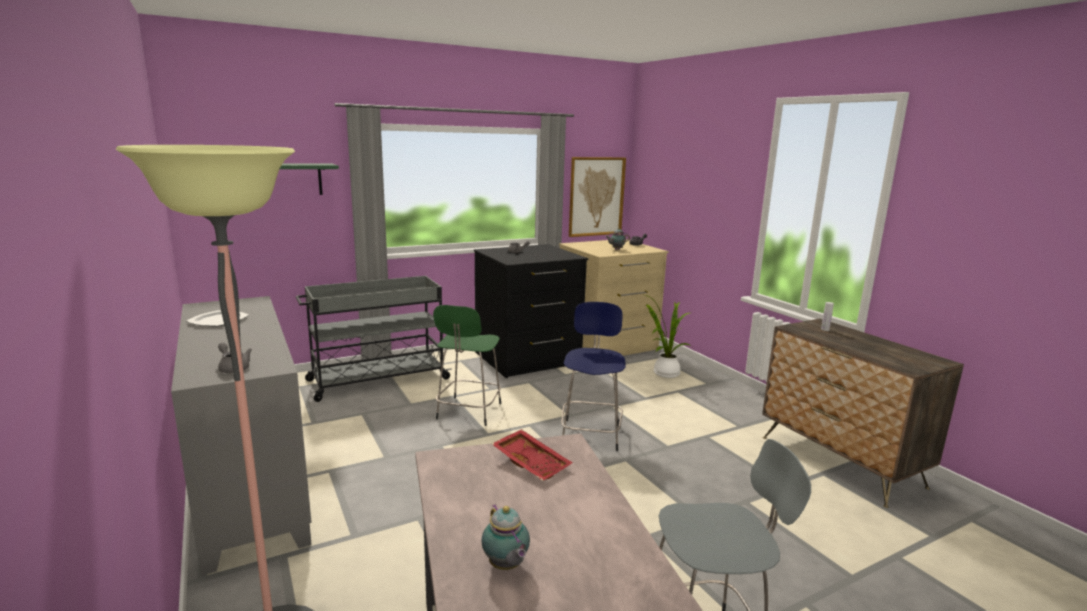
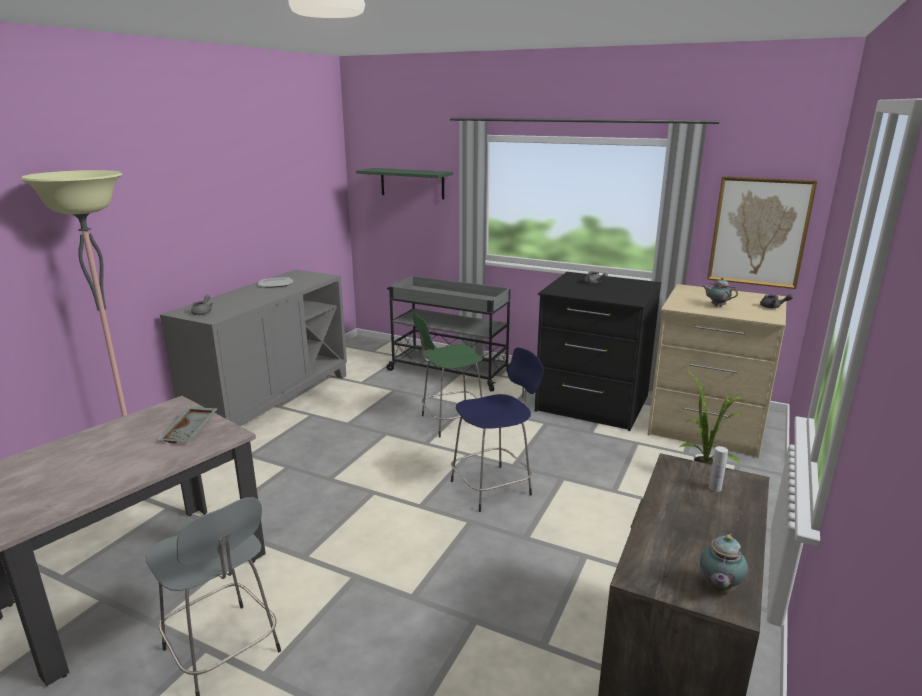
camera: 55 degrees right, 5 degrees up
teapot [481,504,530,570] -> teapot moved to [700,532,748,592]
red tray [492,429,573,481] -> grey tray [158,407,218,443]

